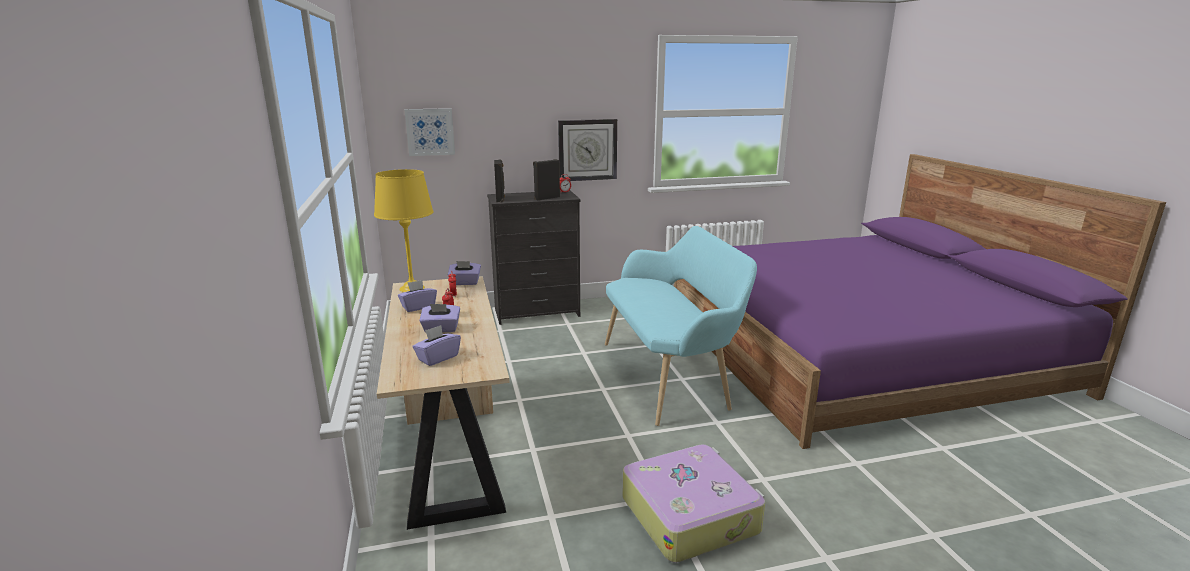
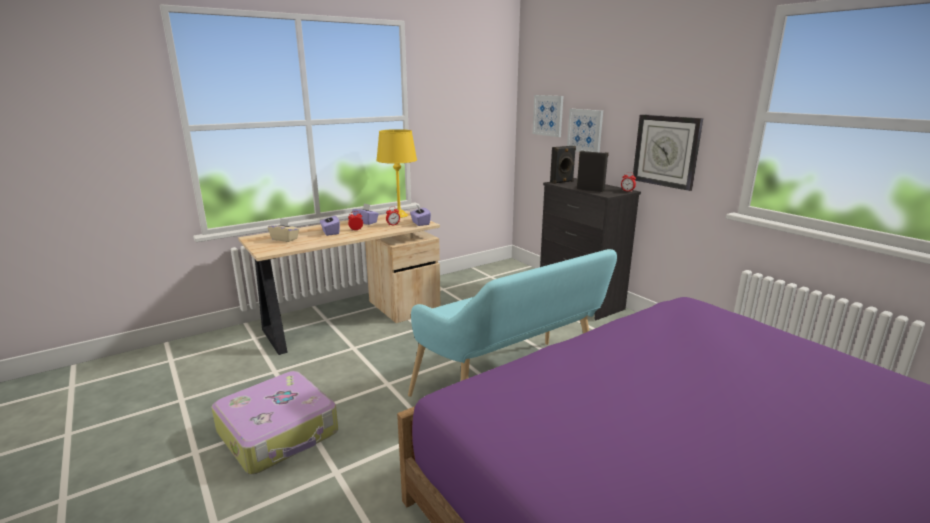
camera: 70 degrees right, 0 degrees up
purple tissue box [413,325,461,366] -> beige tissue box [268,219,299,242]
none -> picture [567,109,603,152]

